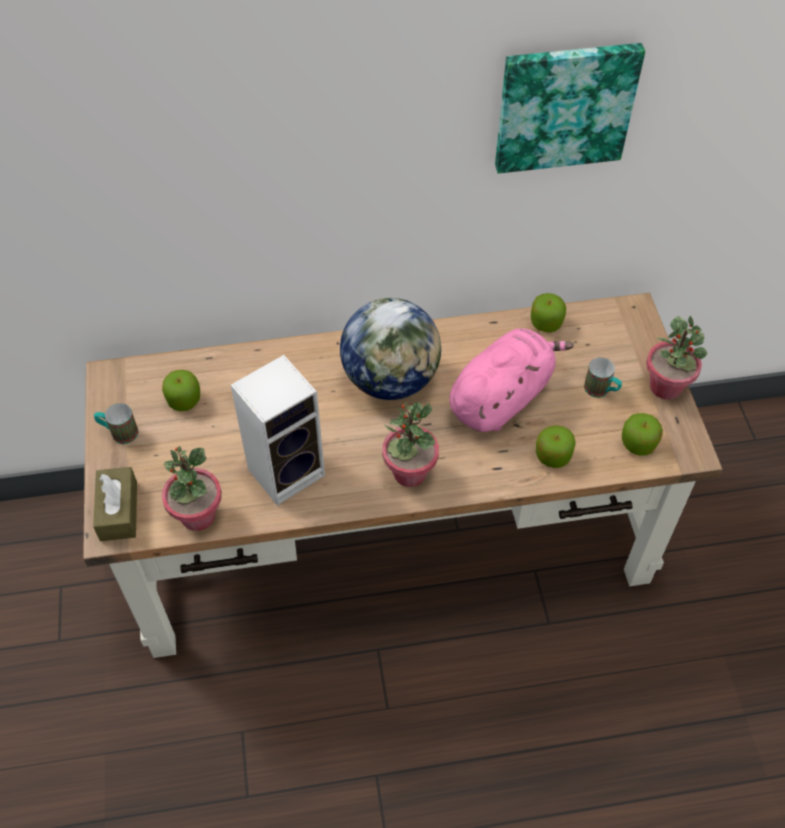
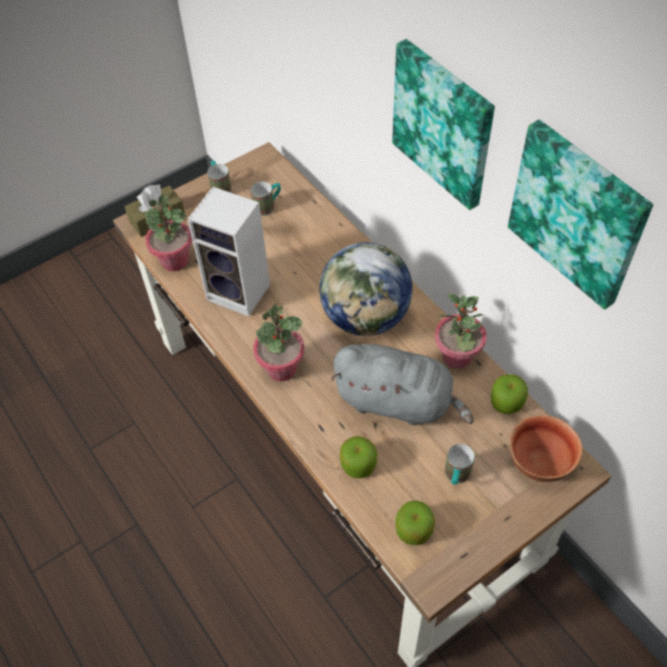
camera: 65 degrees right, 0 degrees up
apple [162,370,200,411] -> mug [251,182,281,216]
pink plush toy [449,328,574,432] -> grey plush toy [331,344,474,425]
potted plant [646,316,708,400] -> potted plant moved to [435,293,486,369]
none -> picture [392,39,495,210]
none -> bowl [509,415,583,482]

